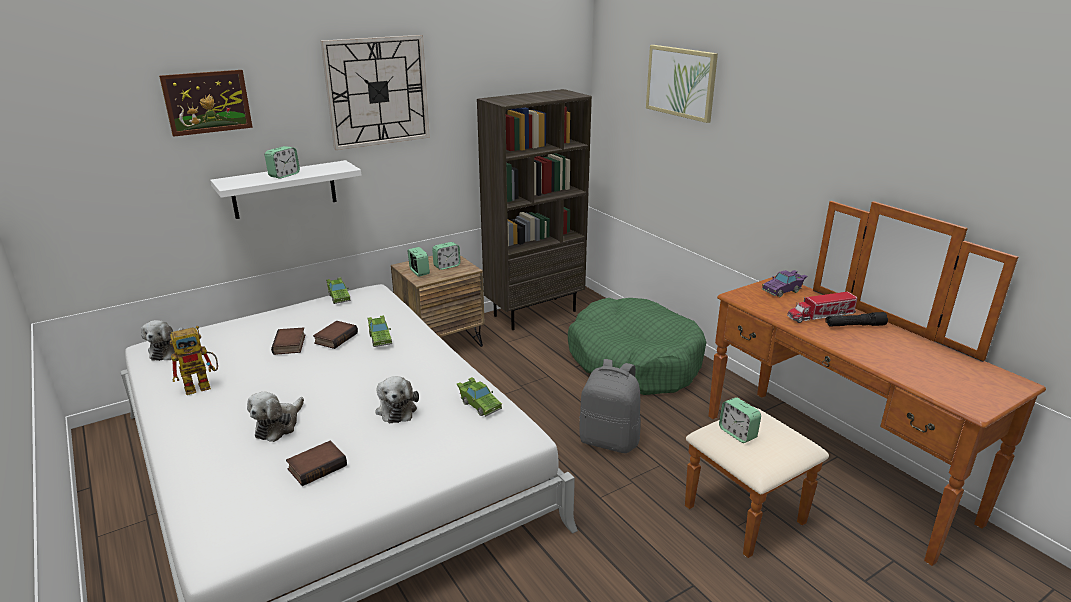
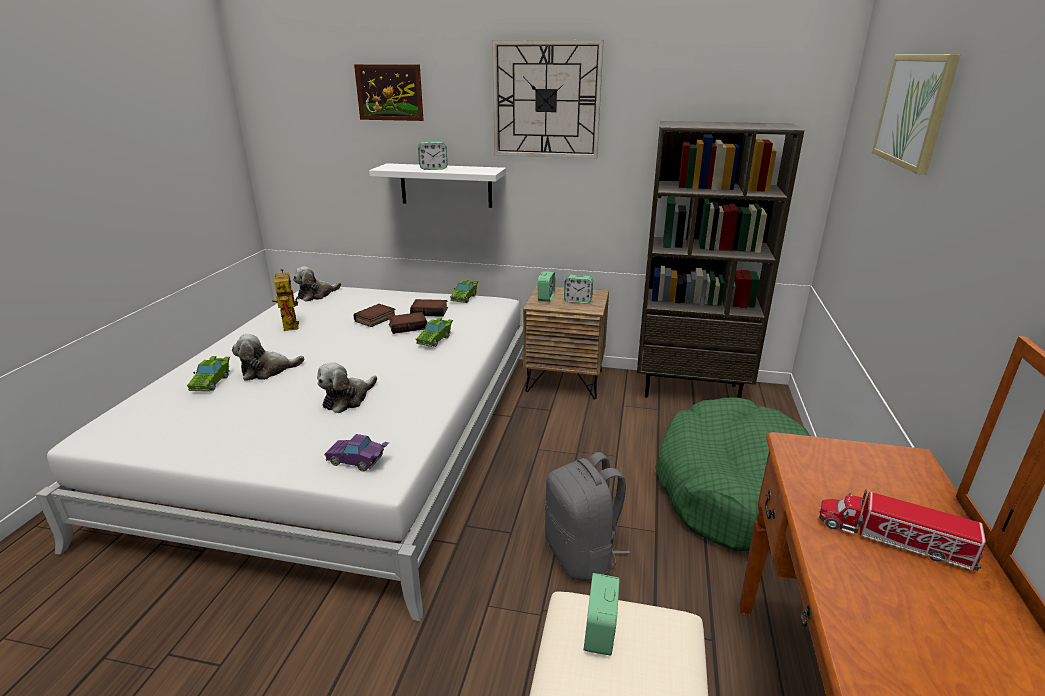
camera: 45 degrees right, 0 degrees up
toy robot [170,326,218,395] -> toy robot turned 120 degrees counterclockwise [272,269,299,331]
book [286,441,347,486] -> book moved to [410,299,448,317]
green toy car [457,377,502,417] -> green toy car moved to [187,356,230,392]
purple toy car [762,270,808,297] -> purple toy car moved to [324,434,389,472]
black flashlight [825,312,888,327] -> none

